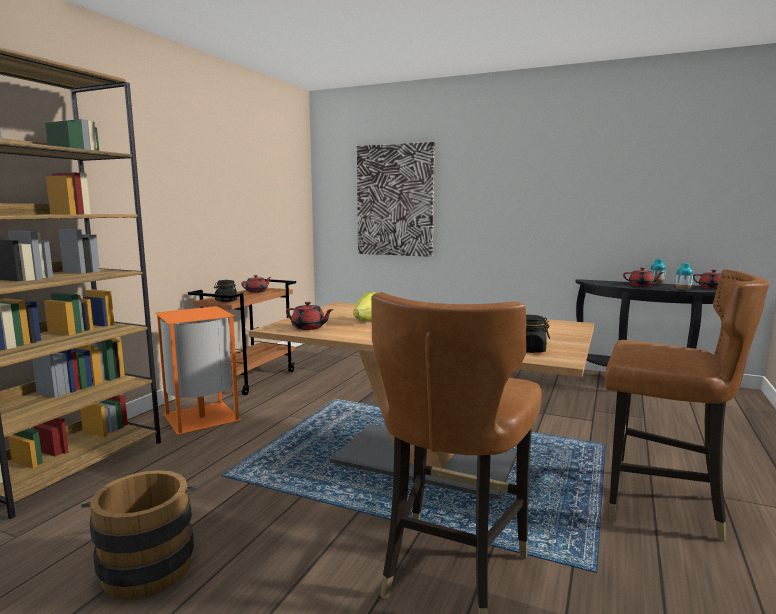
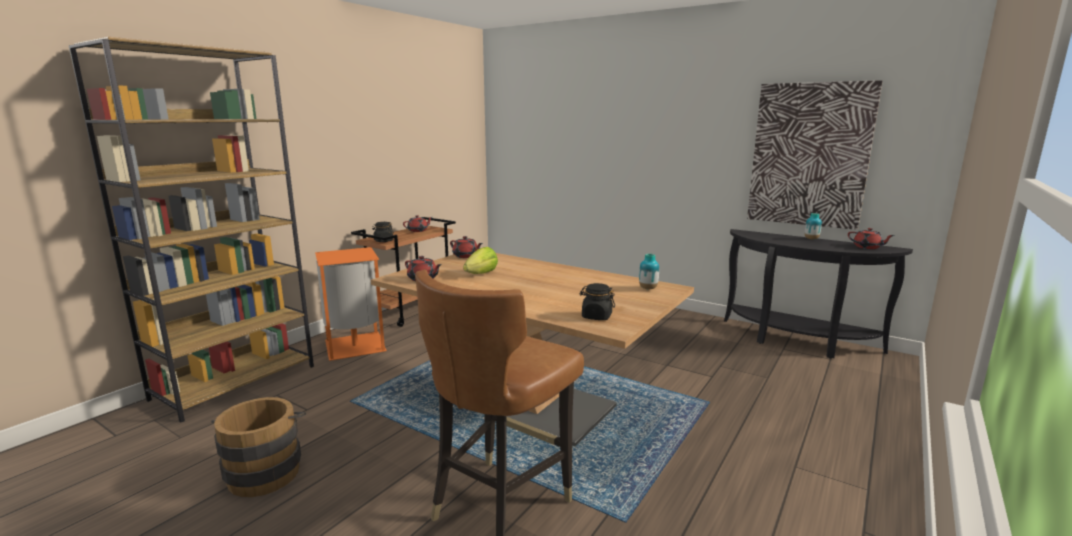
camera: 10 degrees right, 5 degrees up
picture [357,142,435,257] -> picture moved to [747,80,883,230]
brown chair [605,269,770,542] -> none
red teapot [623,268,664,286] -> red teapot moved to [450,236,483,258]
vase [676,263,693,290] -> vase moved to [639,254,659,289]

